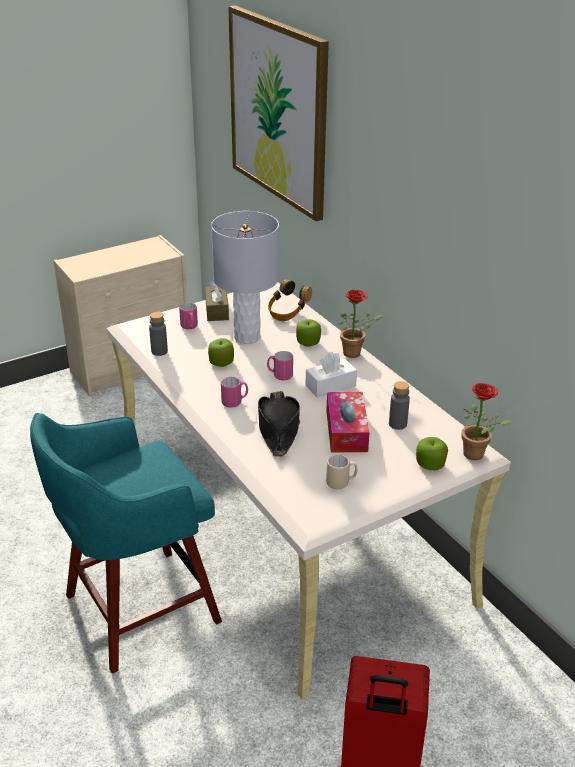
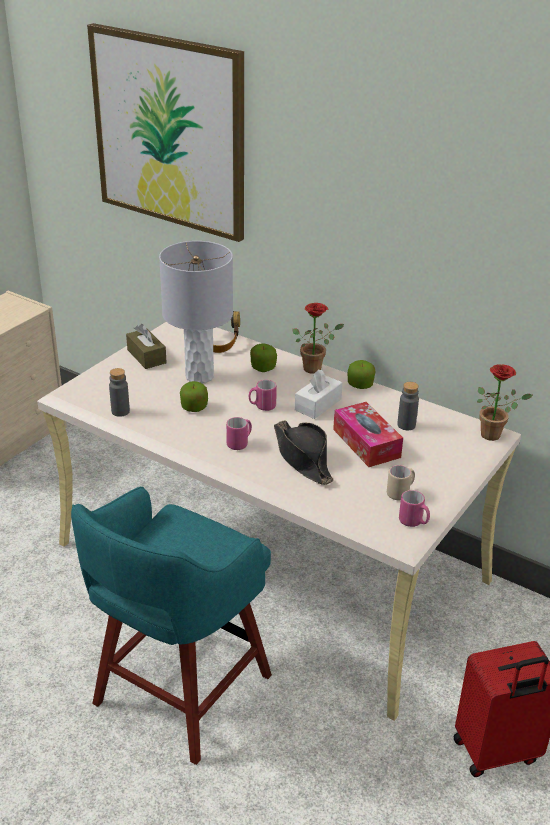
camera: 25 degrees left, 0 degrees up
pink mug [179,302,198,329] -> pink mug moved to [399,490,430,527]
apple [416,437,448,471] -> apple moved to [348,360,376,389]

